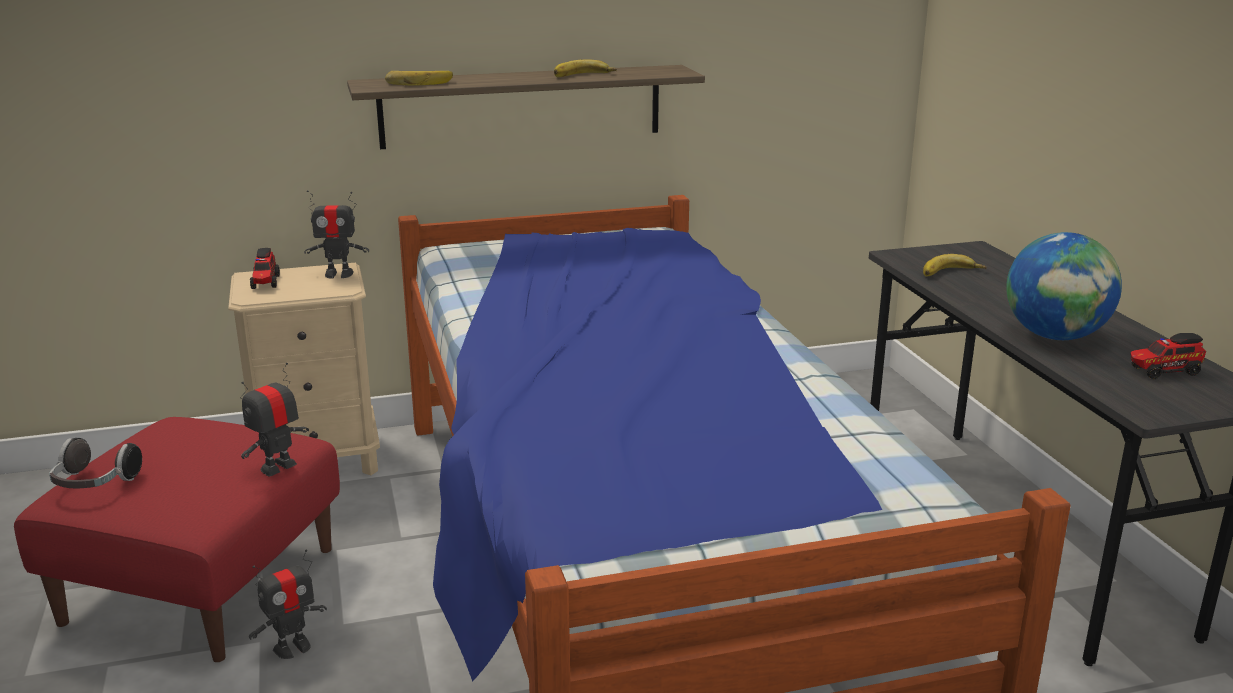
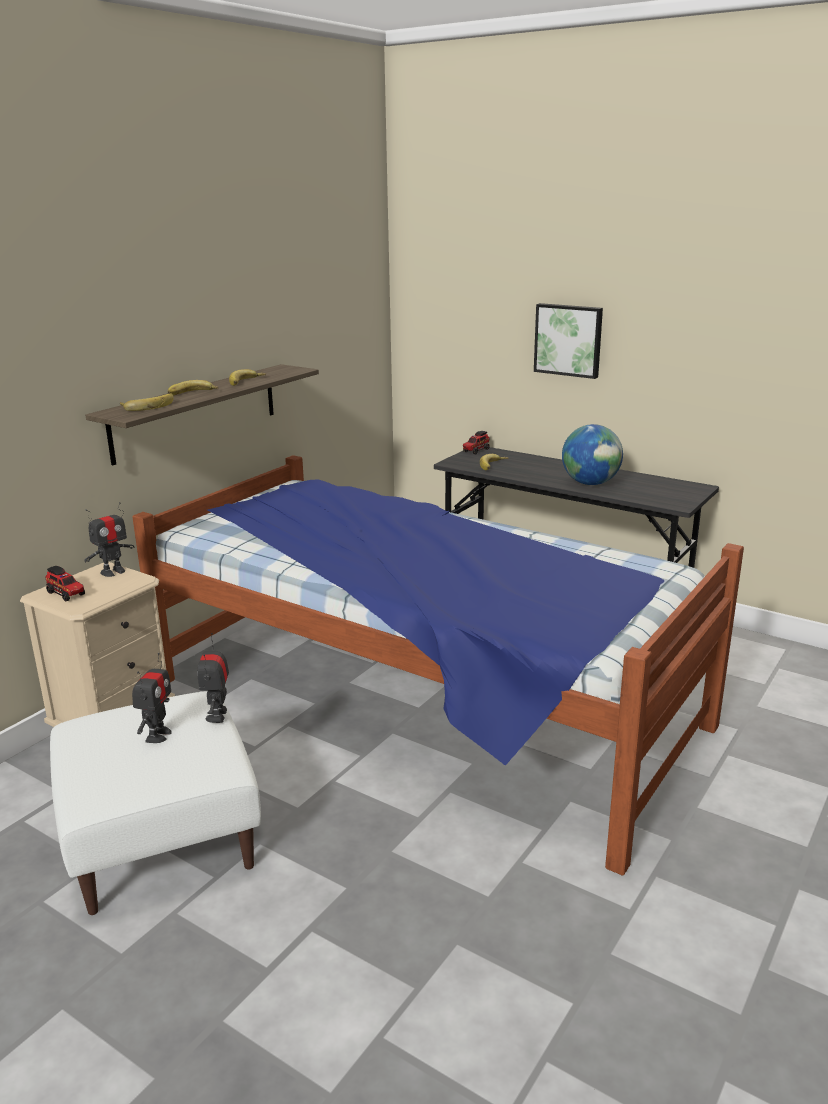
camera: 40 degrees left, 0 degrees up
red ottoman [14,417,340,662] -> white ottoman [50,691,261,915]
headphones [49,438,142,488] -> none
toy robot [249,549,327,659] -> toy robot moved to [132,653,172,743]
toy truck [1130,333,1206,379] -> toy truck moved to [463,431,490,454]
none -> banana [168,380,218,396]
none -> picture [534,303,603,379]

